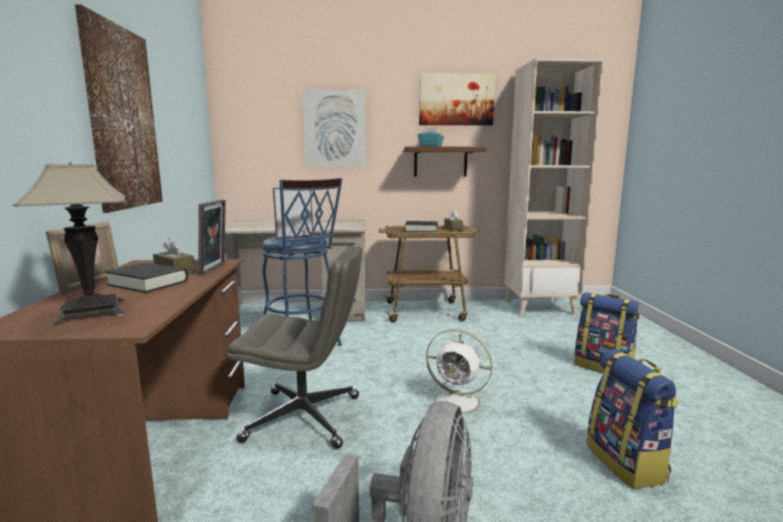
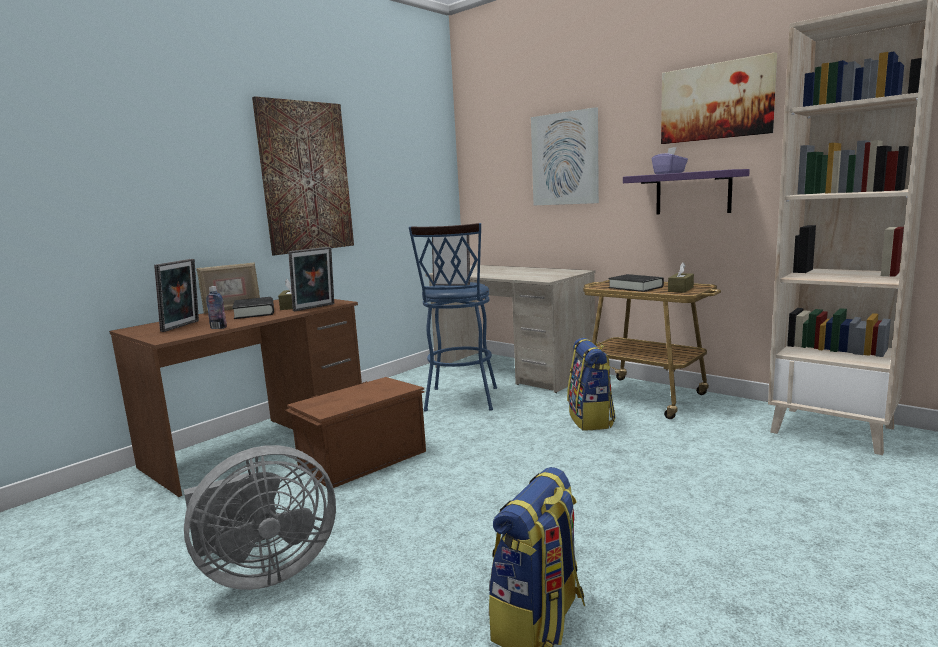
camera: 45 degrees right, 0 degrees up
table lamp [13,162,125,325] -> picture frame [154,259,199,332]
grey office chair [227,246,362,449] -> brown storage box [285,377,426,488]
brown shelf [404,147,486,177] -> purple shelf [623,169,750,214]
turquoise tissue box [418,128,444,147] -> purple tissue box [652,147,688,174]
white fan [424,329,493,420] -> none
backpack [574,292,640,374] -> backpack moved to [567,338,616,431]
none -> bottle [206,286,227,329]

